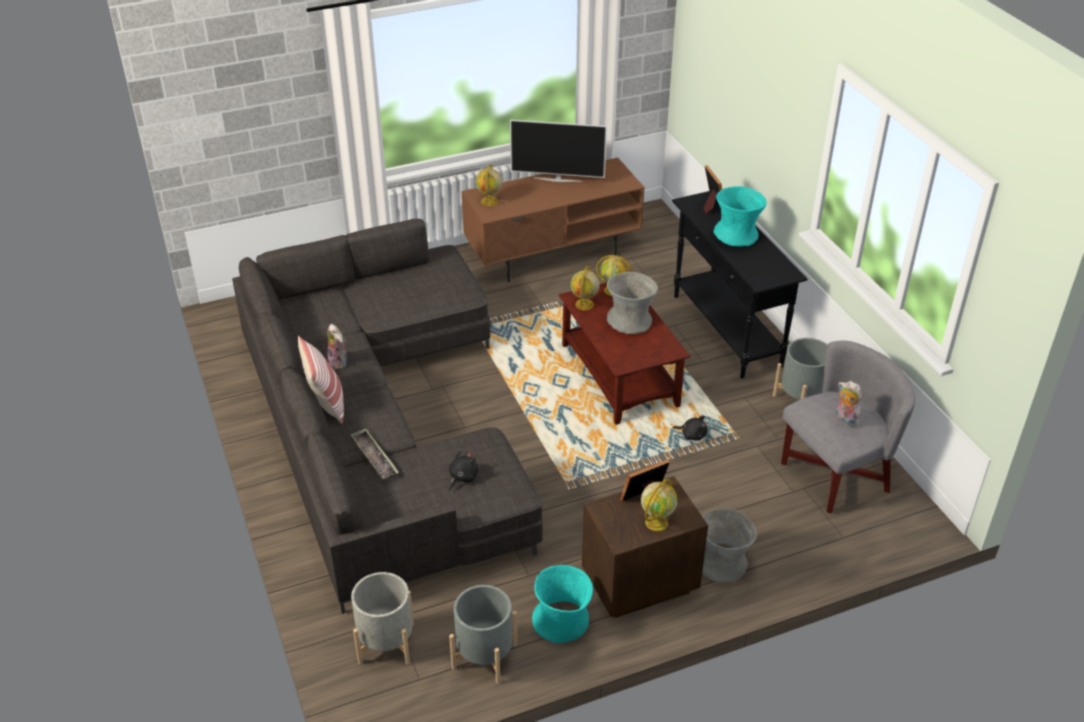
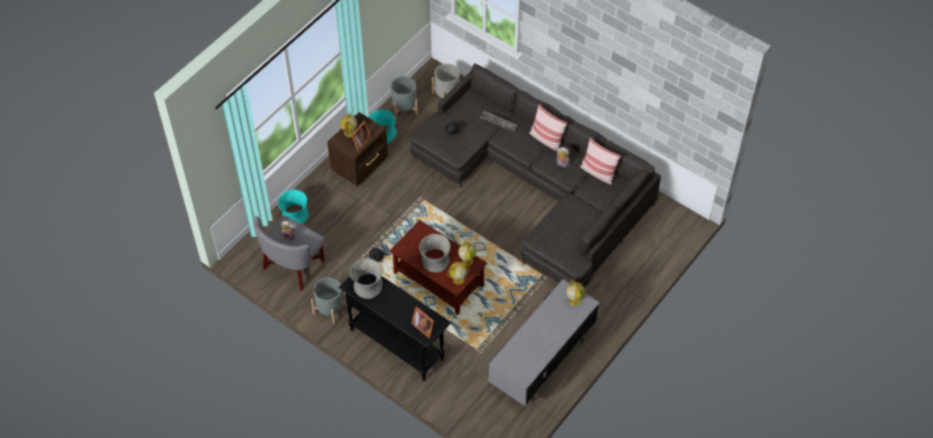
camera: 150 degrees right, 15 degrees up
brown tv stand [461,158,645,282] -> grey tv stand [489,279,600,406]
television [510,120,607,182] -> none
grey vase [702,508,757,583] -> grey vase moved to [350,258,383,299]
turquoise vase [714,186,767,247] -> turquoise vase moved to [278,189,308,224]
none -> pillow [580,138,622,185]

